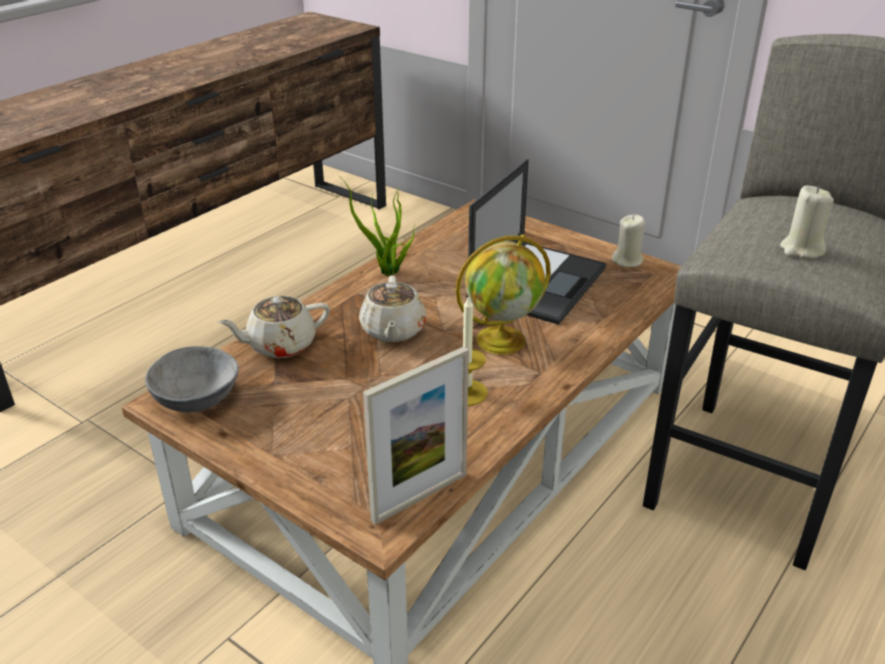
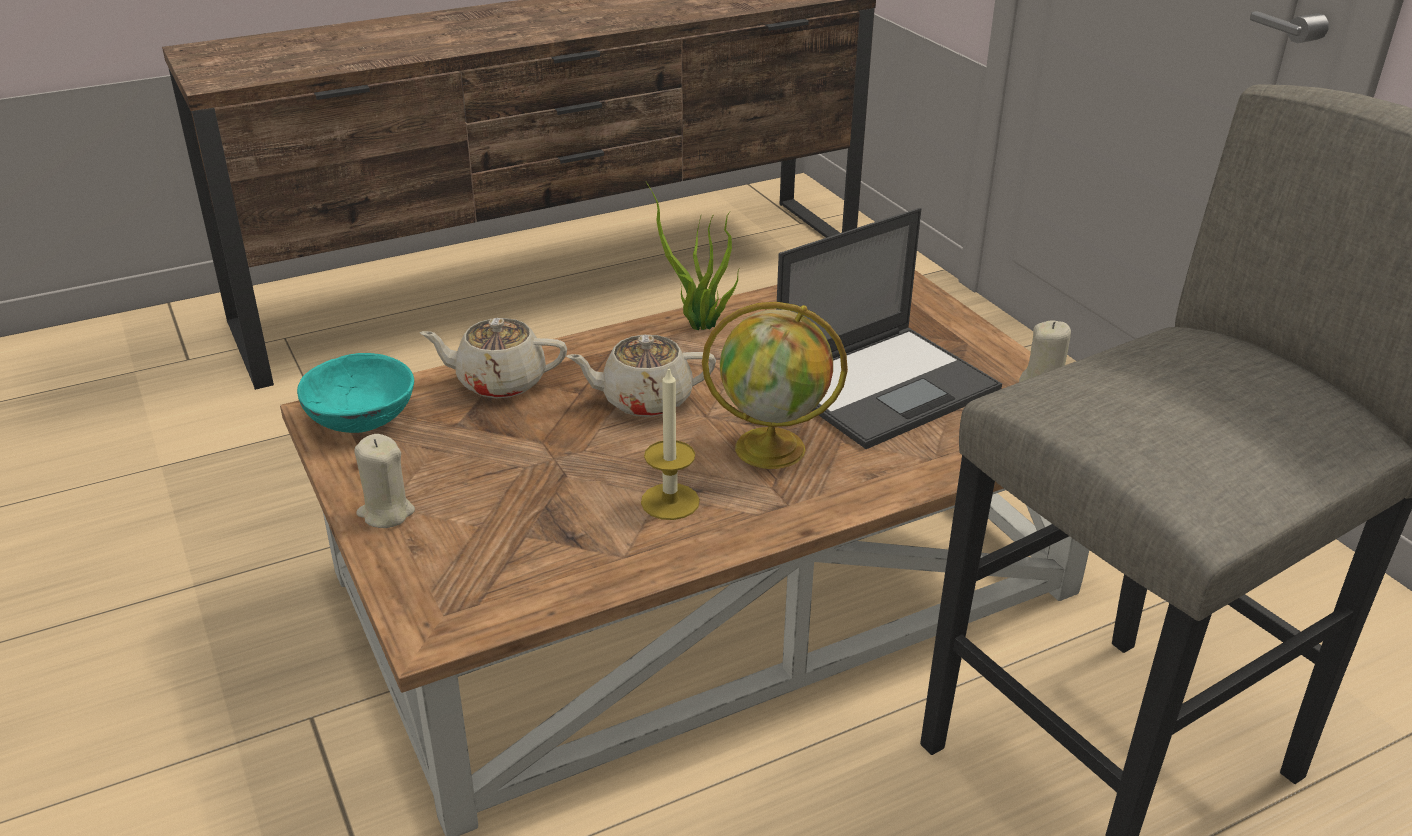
camera: 25 degrees right, 0 degrees up
grey bowl [145,346,239,412] -> turquoise bowl [297,353,414,433]
beige teapot [359,276,427,342] -> beige teapot turned 60 degrees clockwise [566,335,716,417]
picture frame [363,347,469,525] -> none
beige candle [780,185,834,258] -> beige candle moved to [354,434,415,528]

